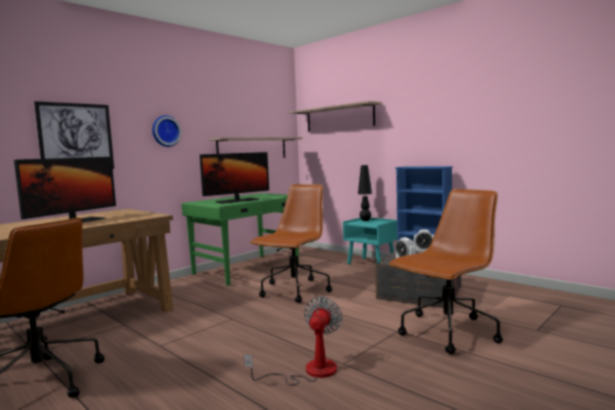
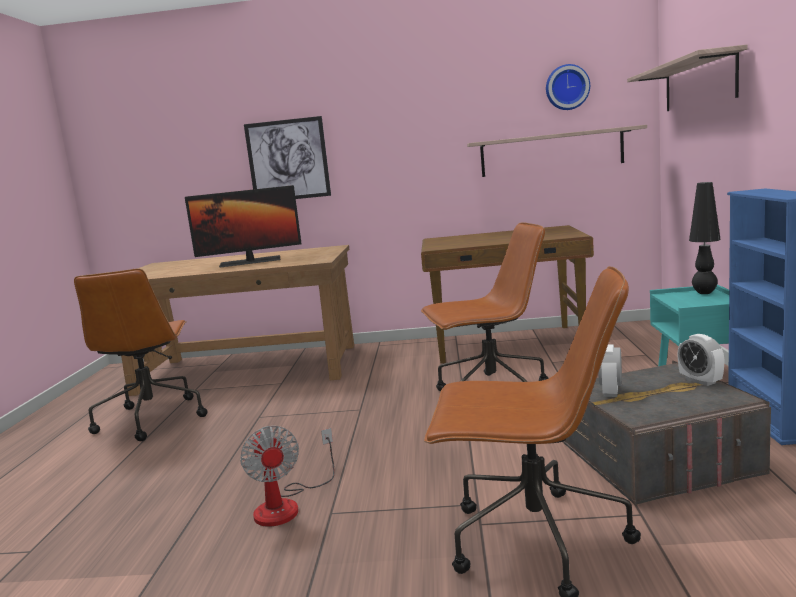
camera: 50 degrees right, 5 degrees up
wall clock [152,115,181,147] -> wall clock moved to [546,64,590,110]
green desk [182,193,299,286] -> brown desk [421,225,594,363]
monitor [200,152,269,204] -> none
fan [244,296,342,385] -> fan turned 90 degrees clockwise [240,426,334,527]

